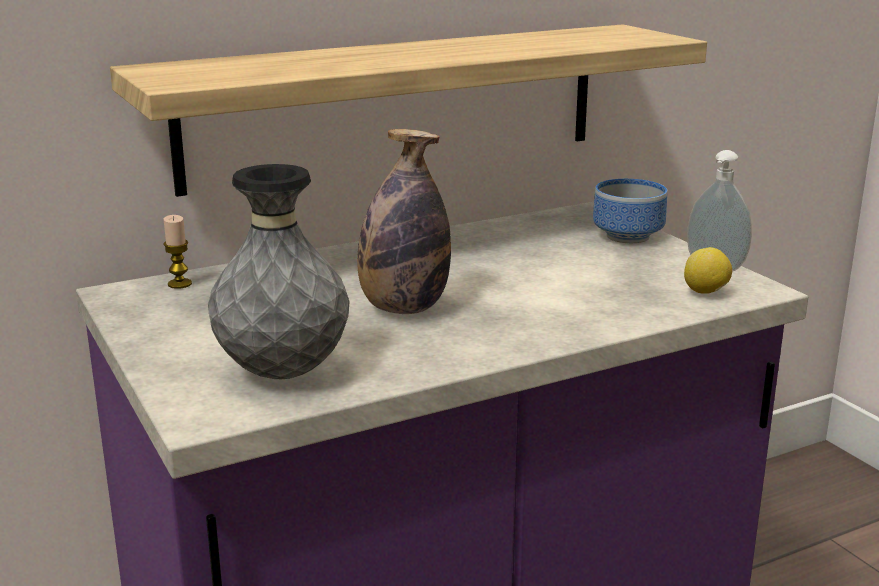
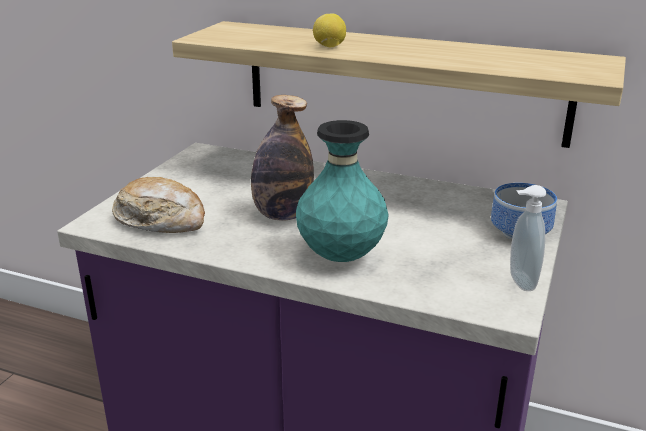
camera: 50 degrees right, 5 degrees up
candle [163,215,192,289] -> none
grey vase [208,164,349,379] -> bread [112,177,205,233]
lemon [684,247,732,294] -> lemon moved to [313,14,346,47]
none -> turquoise vase [296,120,389,262]

